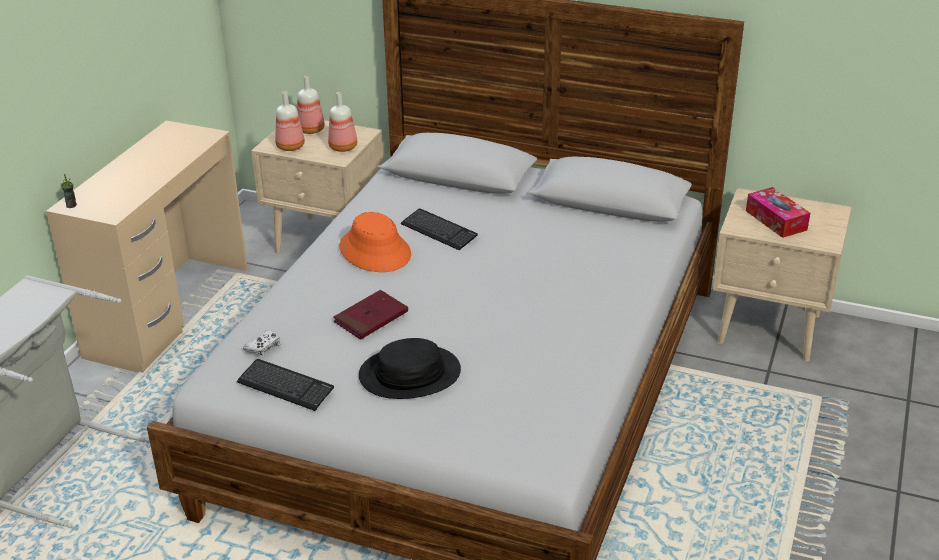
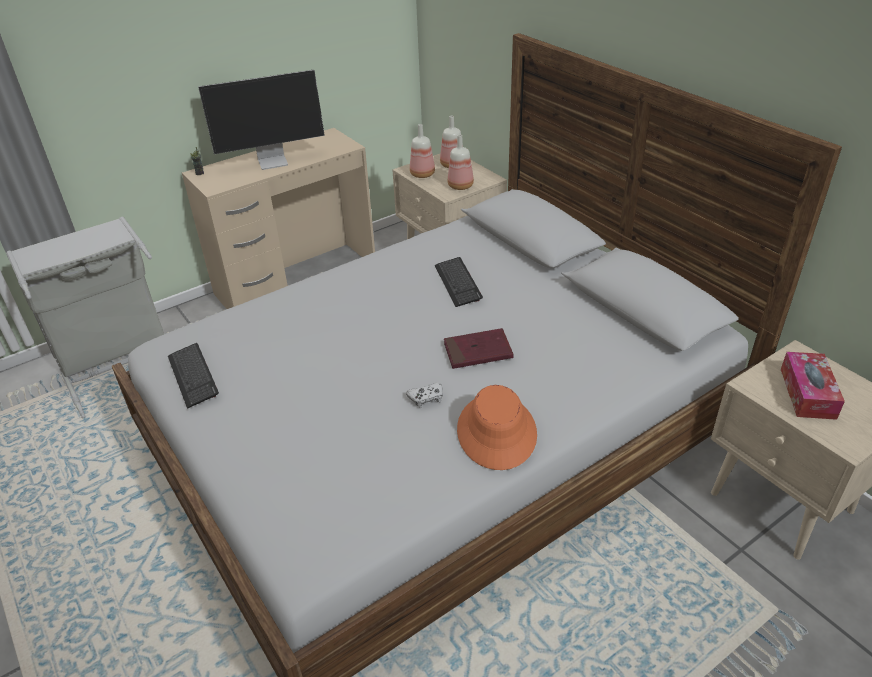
camera: 35 degrees right, 5 degrees up
white game controller [243,330,280,356] -> white game controller moved to [406,382,443,408]
red book [333,290,408,339] -> red book moved to [444,328,513,369]
orange hat [340,212,411,272] -> orange hat moved to [457,385,537,470]
black hat [359,338,461,399] -> none
none -> monitor [198,70,325,170]

